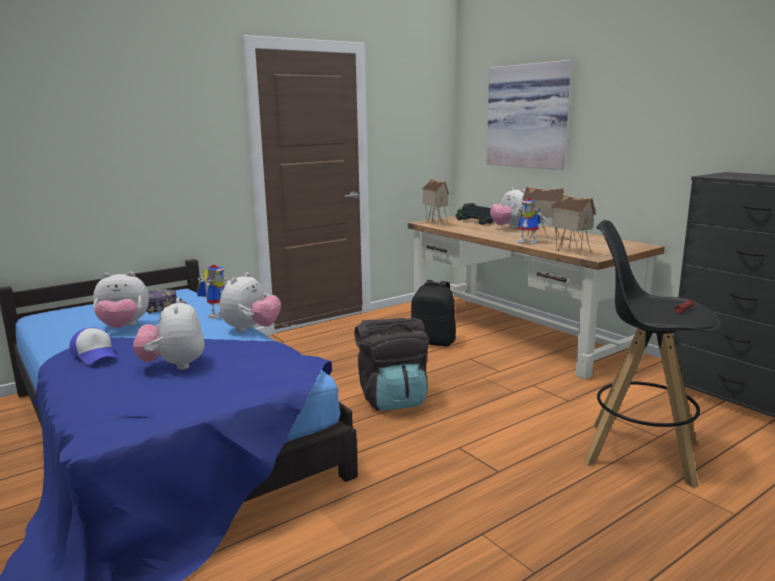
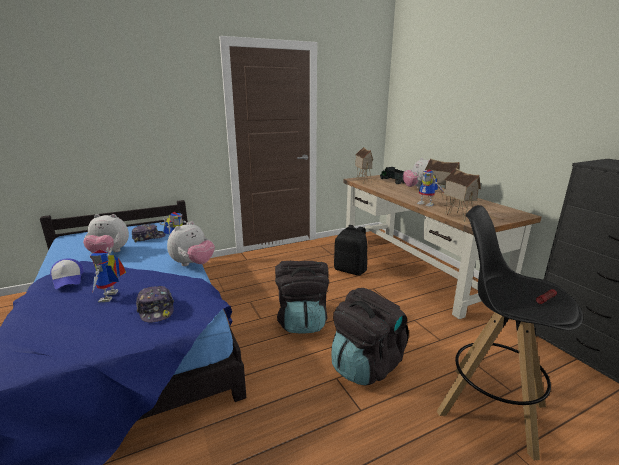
camera: 10 degrees right, 5 degrees up
plush toy [133,298,205,370] -> toy robot [90,247,126,303]
picture [487,60,571,170] -> none
none -> cap [136,286,174,323]
none -> black backpack [331,288,409,385]

